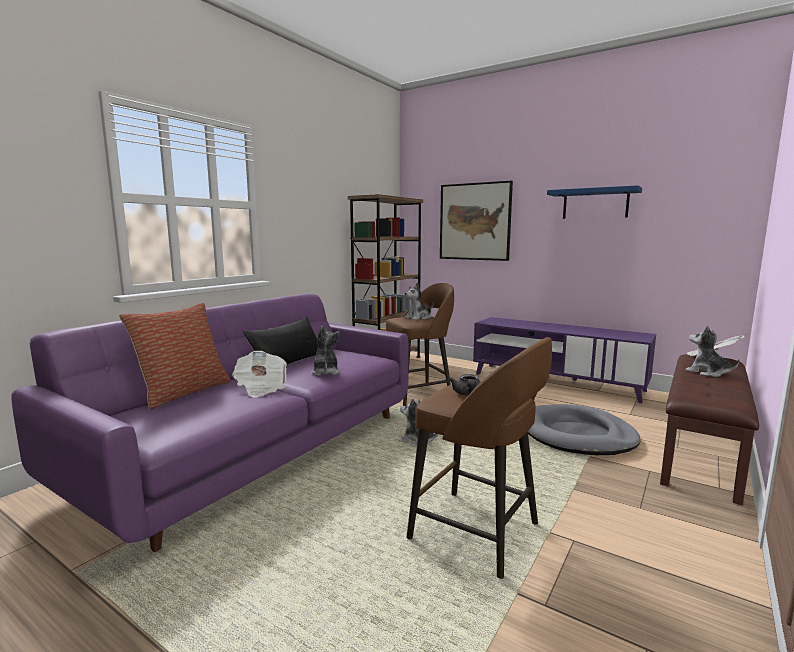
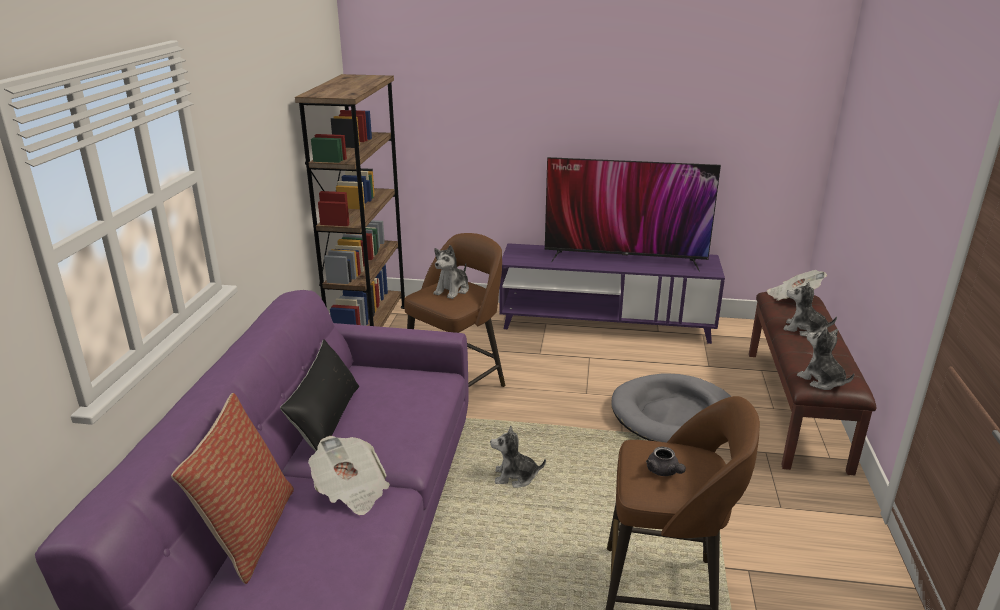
camera: 25 degrees left, 15 degrees up
plush toy [311,326,341,376] -> plush toy moved to [797,328,855,390]
picture [440,181,513,261] -> none
blue shelf [547,185,642,219] -> none
none -> television [545,157,721,272]

